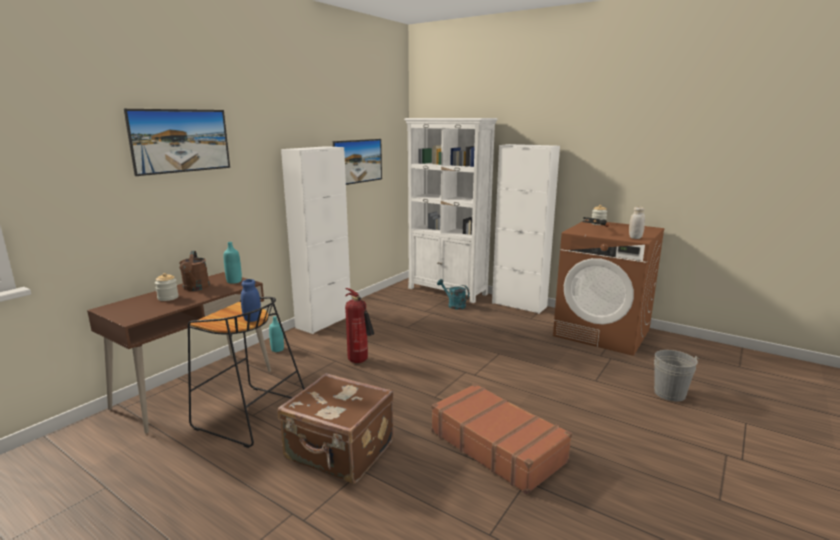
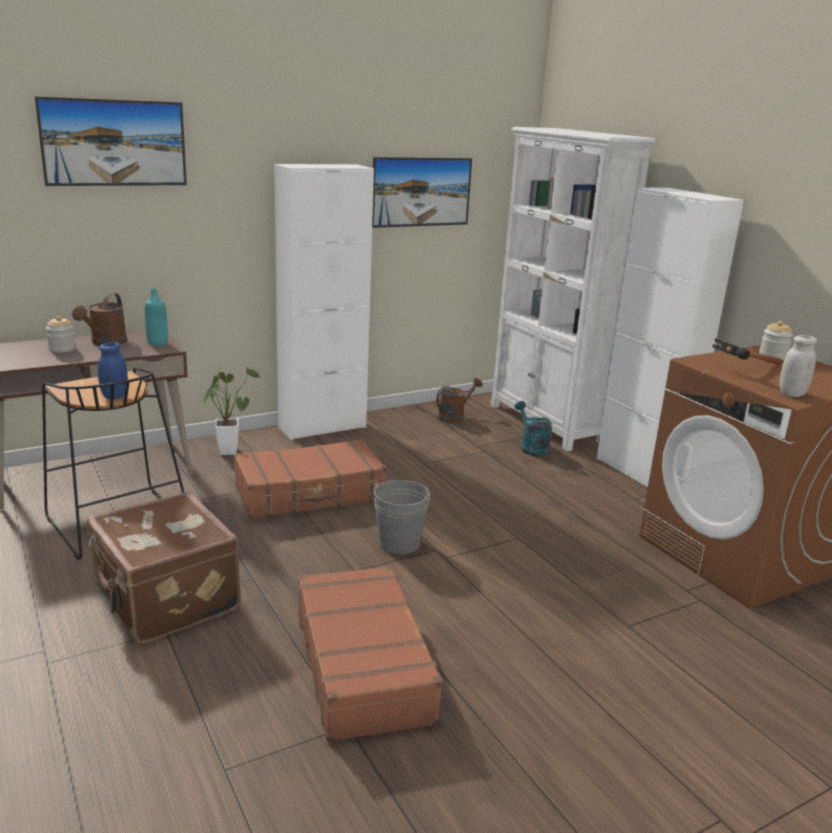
camera: 25 degrees right, 5 degrees up
turquoise bottle [269,316,284,352] -> potted plant [204,367,260,455]
fire extinguisher [345,288,374,363] -> brown suitcase [234,439,387,519]
grey bucket [654,350,699,401] -> grey bucket moved to [373,480,430,554]
none -> brown watering can [436,378,483,423]

